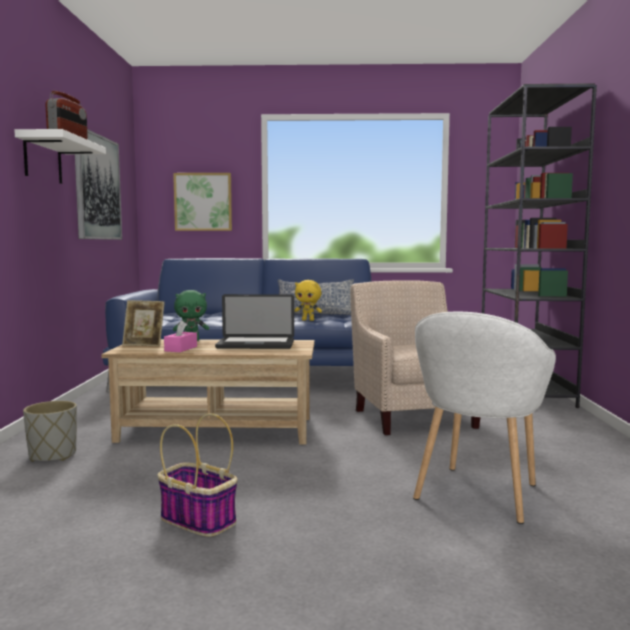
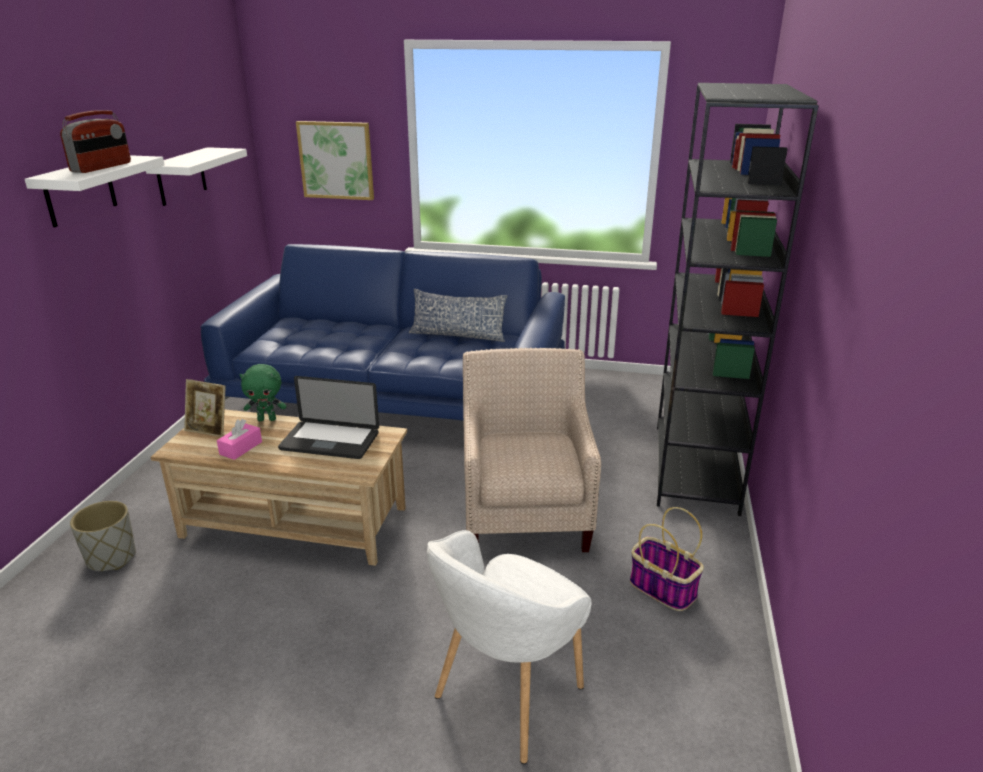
camera: 10 degrees right, 20 degrees up
picture [75,129,122,240] -> white shelf [146,147,247,206]
basket [158,413,238,537] -> basket moved to [630,507,704,611]
yellow plush toy [294,280,322,321] -> none

